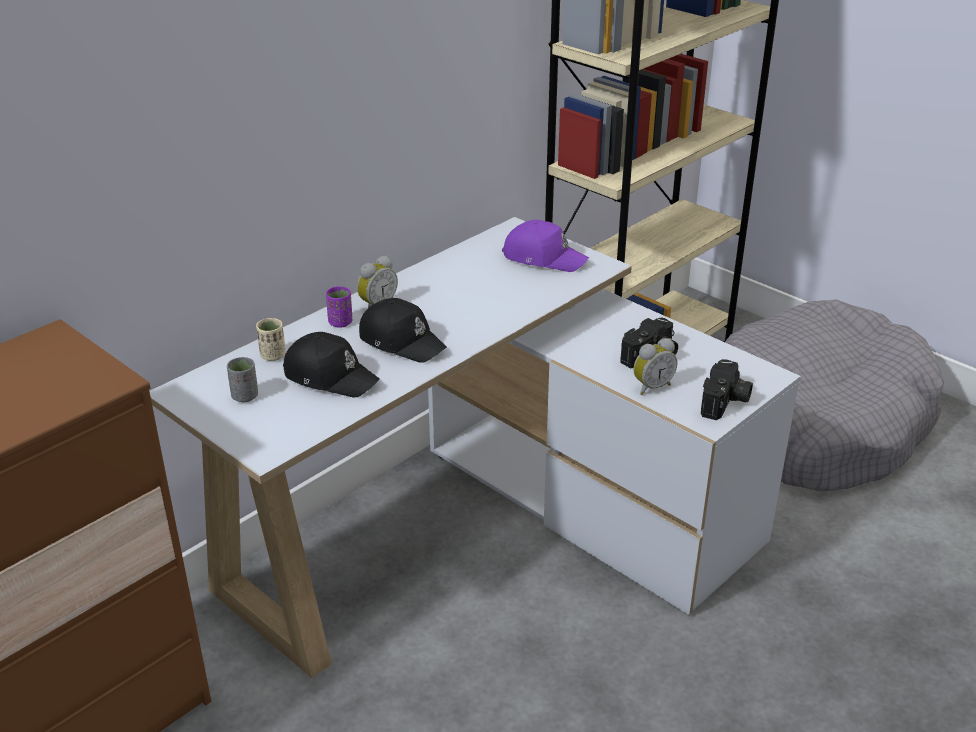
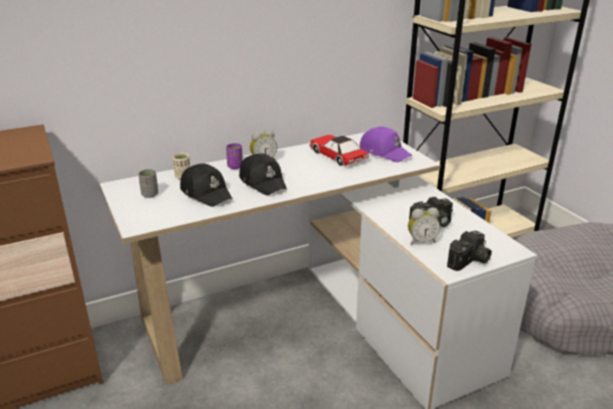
camera: 20 degrees right, 5 degrees down
none -> toy car [310,134,369,166]

